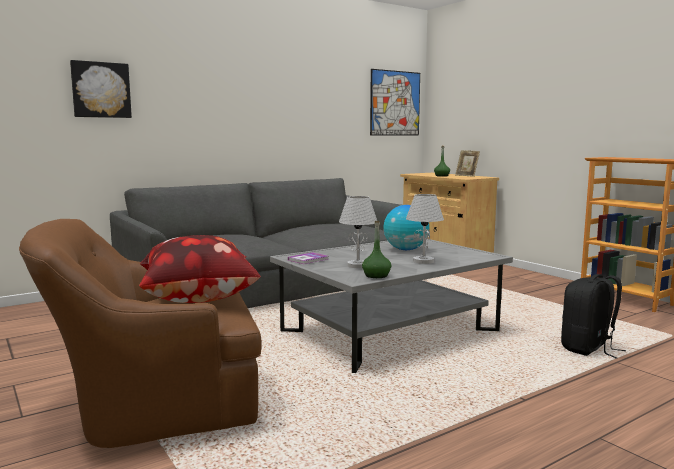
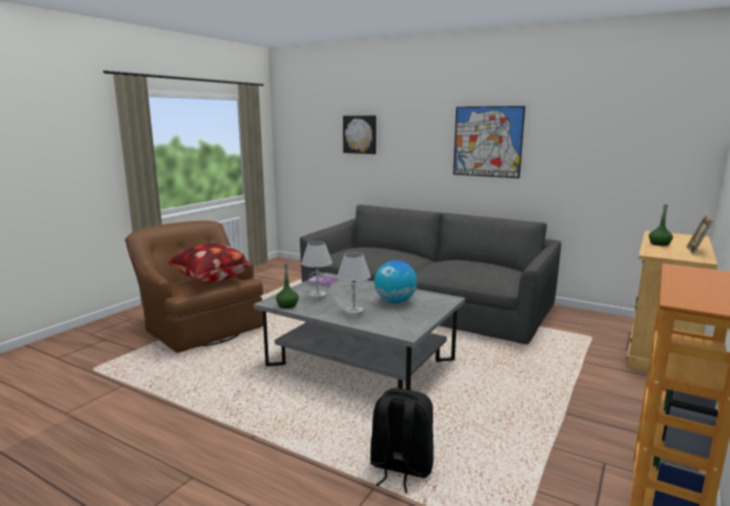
camera: 65 degrees right, 5 degrees up
picture [370,69,420,136] -> picture moved to [453,106,525,178]

